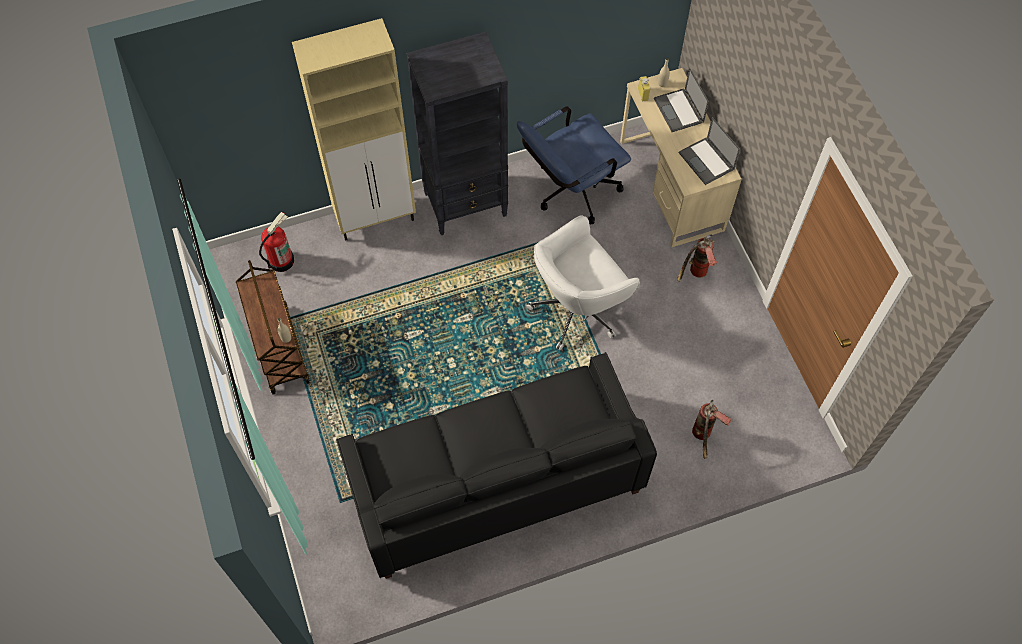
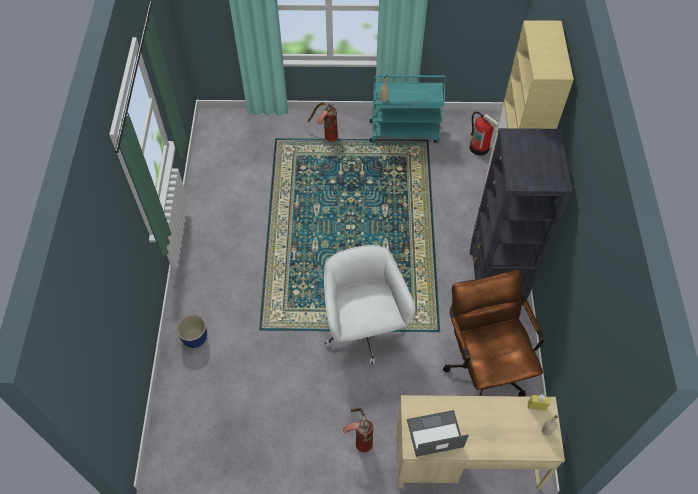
camera: 110 degrees right, 5 degrees down
brown cart [236,260,310,394] -> turquoise cart [370,75,446,143]
black sofa [336,352,657,579] -> none
blue office chair [517,106,631,224] -> brown office chair [443,269,544,397]
laptop [654,68,709,132] -> none
fire extinguisher [692,400,731,459] -> fire extinguisher moved to [307,102,338,142]
none -> planter [176,315,207,348]

